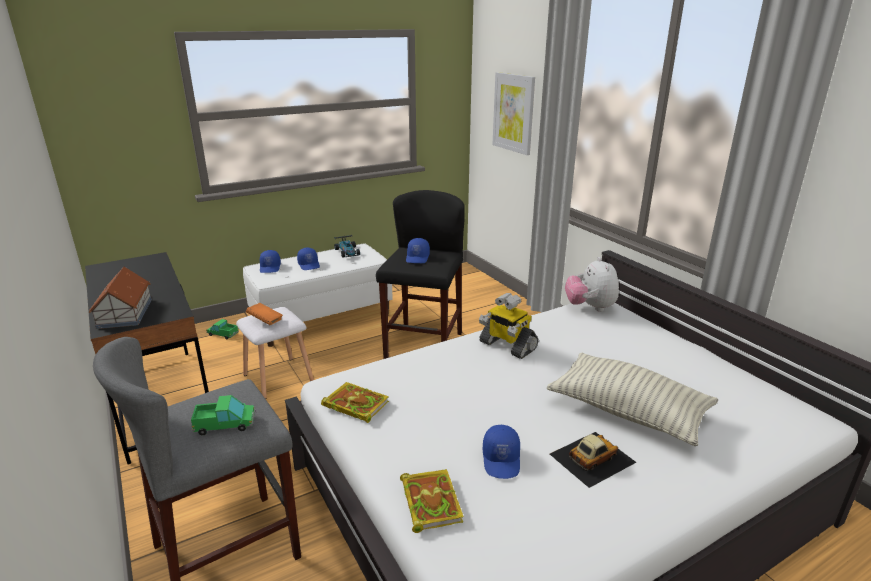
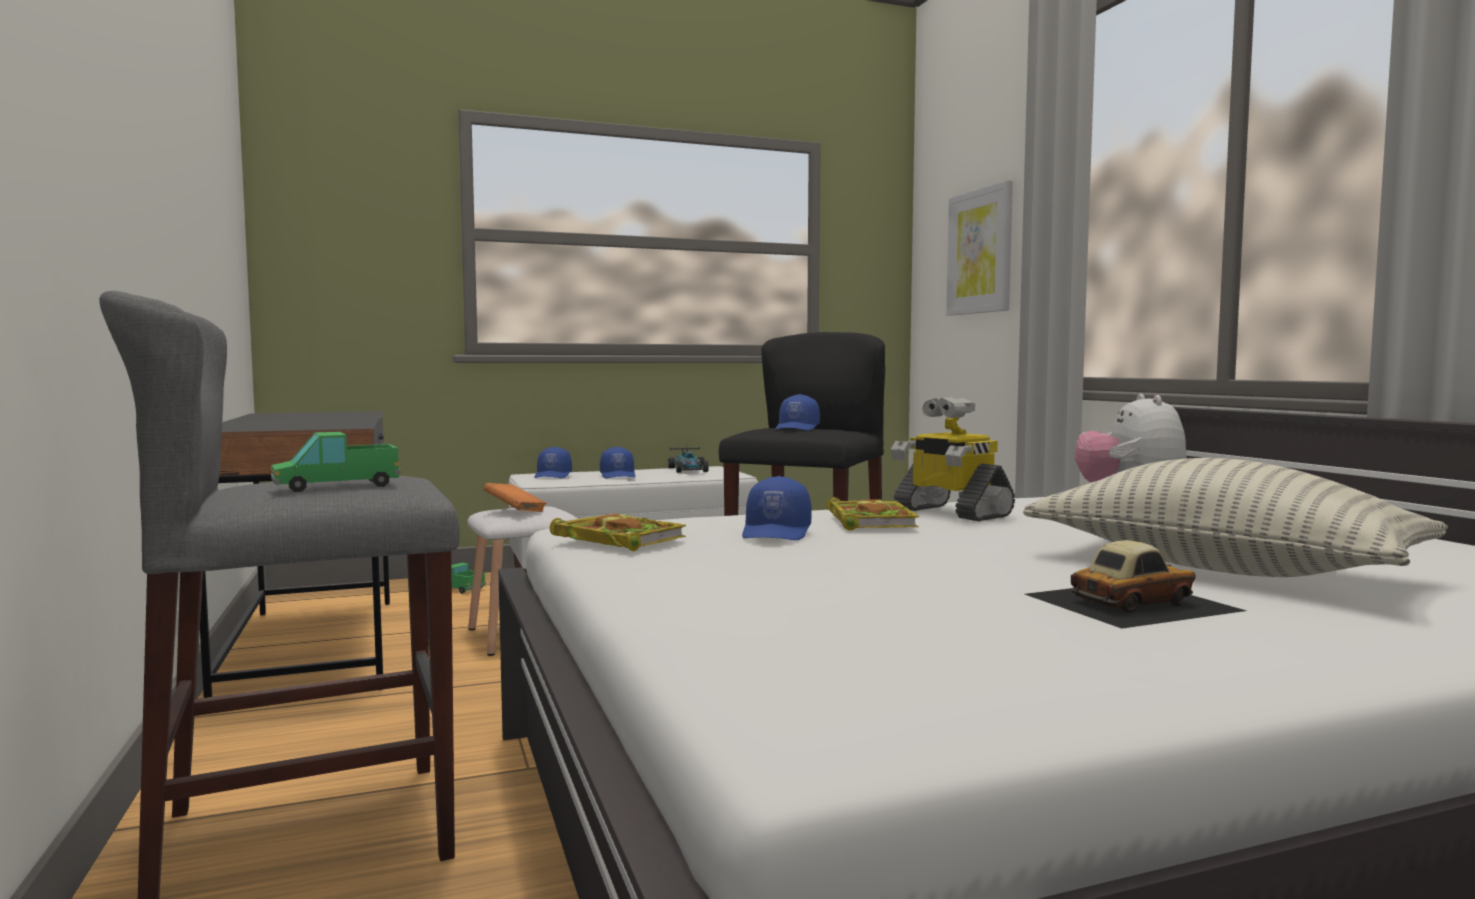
camera: 10 degrees right, 20 degrees down
toy house [89,267,152,329] -> none
toy truck [191,395,255,435] -> toy truck turned 150 degrees clockwise [271,432,401,492]
book [400,469,464,533] -> book moved to [826,497,919,531]
blue cap [483,425,520,479] -> blue cap moved to [742,476,812,540]

